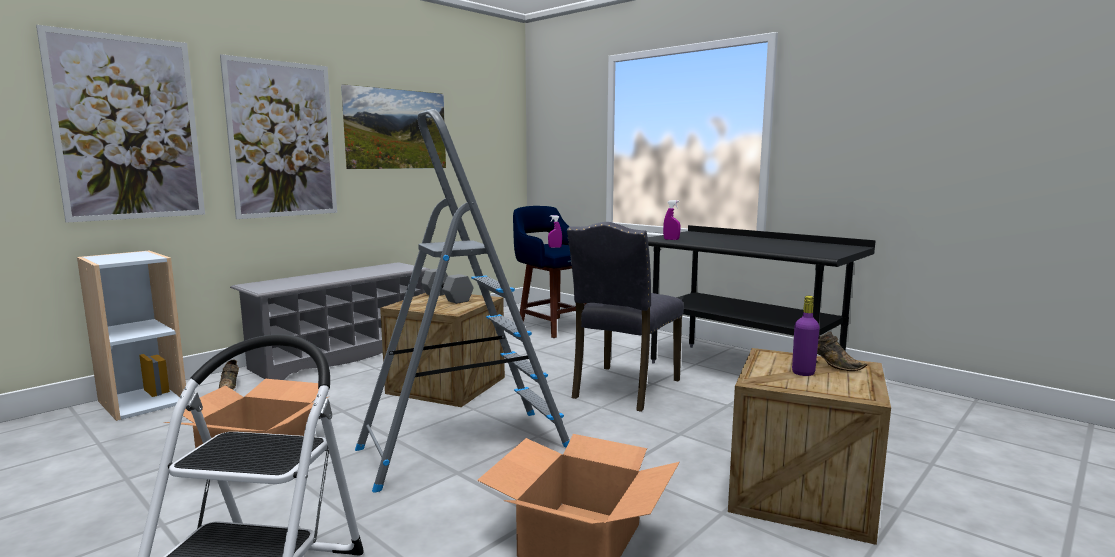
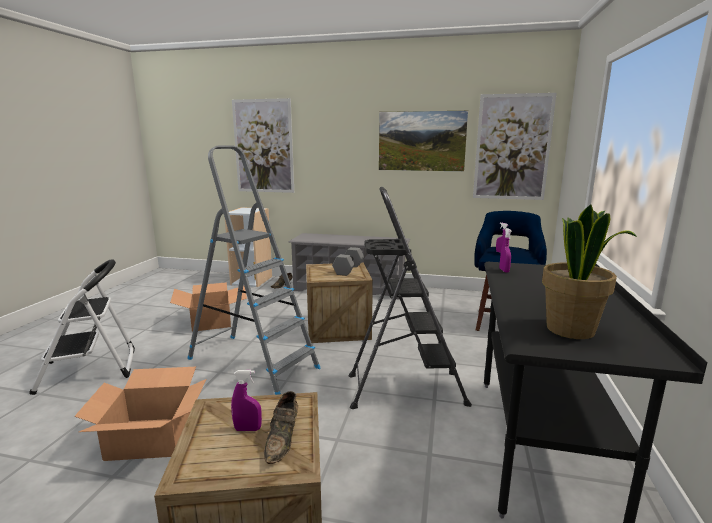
camera: 60 degrees right, 5 degrees up
picture [220,54,337,219] -> picture moved to [473,93,557,200]
grey chair [567,222,684,412] -> step ladder [349,187,472,409]
purple bottle [792,296,820,376] -> purple spray bottle [231,370,262,431]
none -> potted plant [542,204,637,339]

